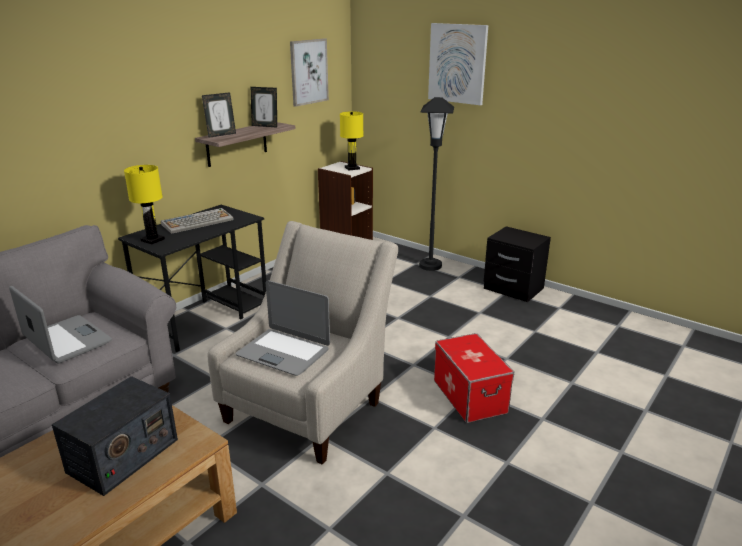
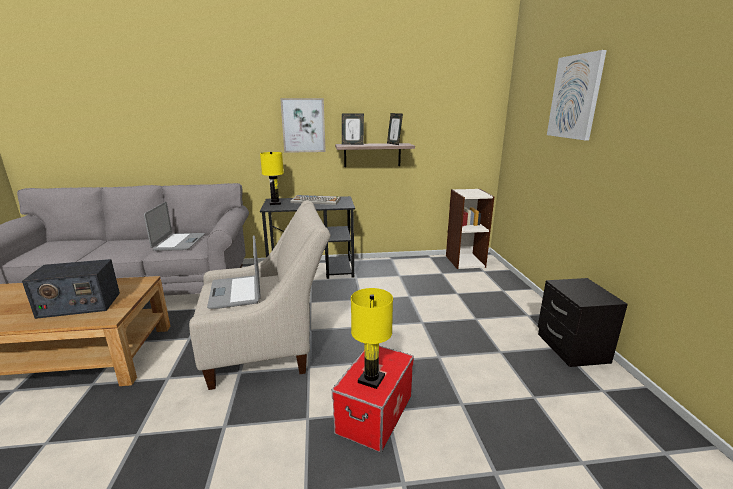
camera: 45 degrees right, 5 degrees down
picture [290,38,329,107] -> picture moved to [280,98,326,153]
yellow table lamp [340,111,364,171] -> yellow table lamp moved to [351,288,393,389]
black floor lamp [419,97,454,271] -> none

